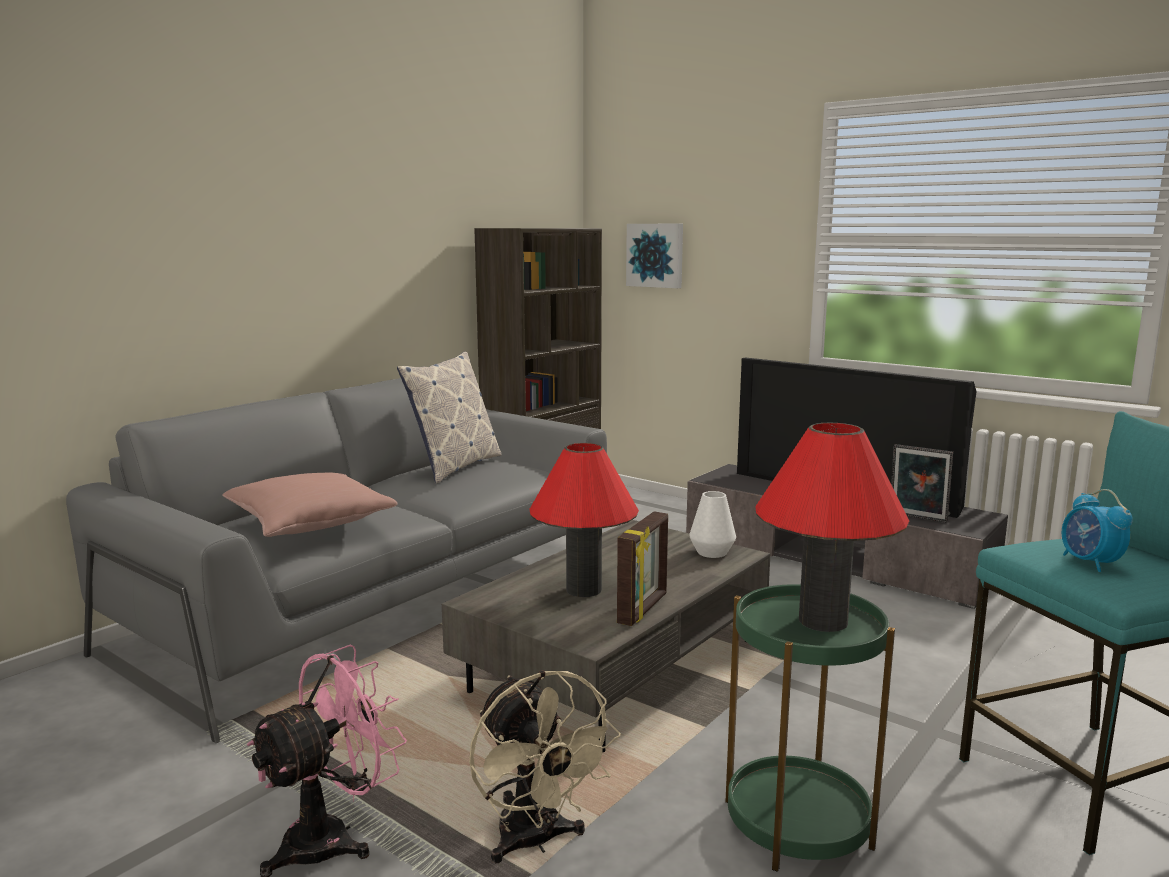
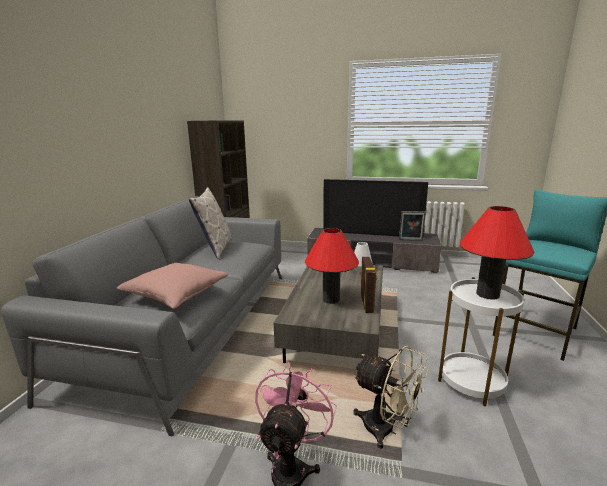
camera: 25 degrees left, 5 degrees up
picture [626,224,683,288] -> none
green side table [725,584,895,872] -> white side table [438,277,524,406]
alarm clock [1062,489,1133,572] -> none

